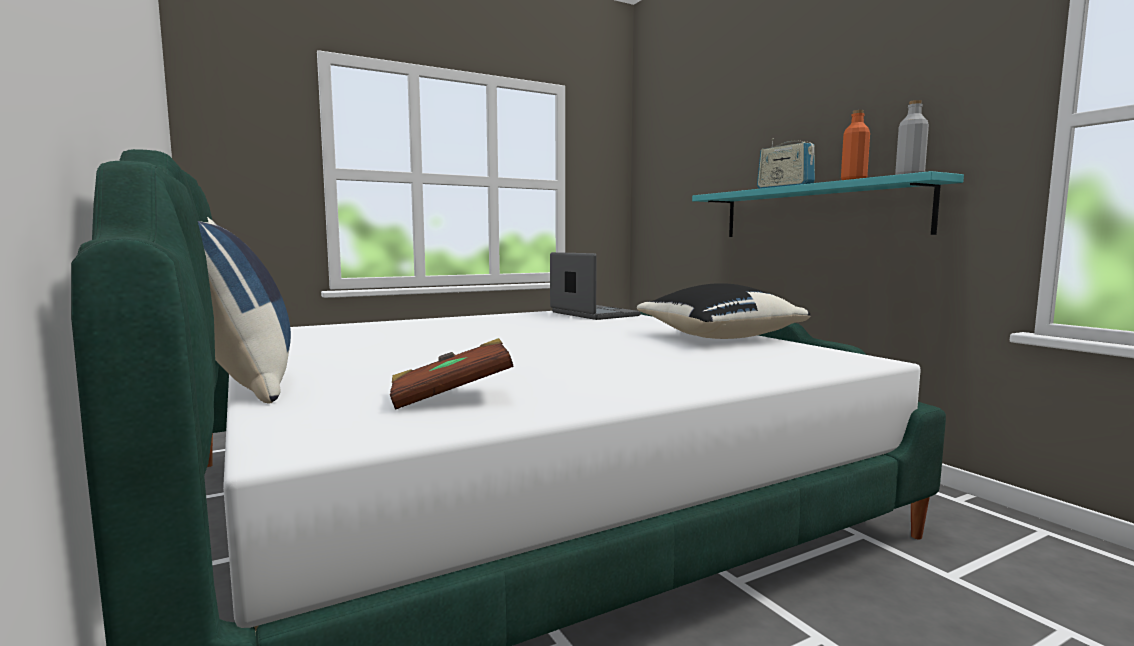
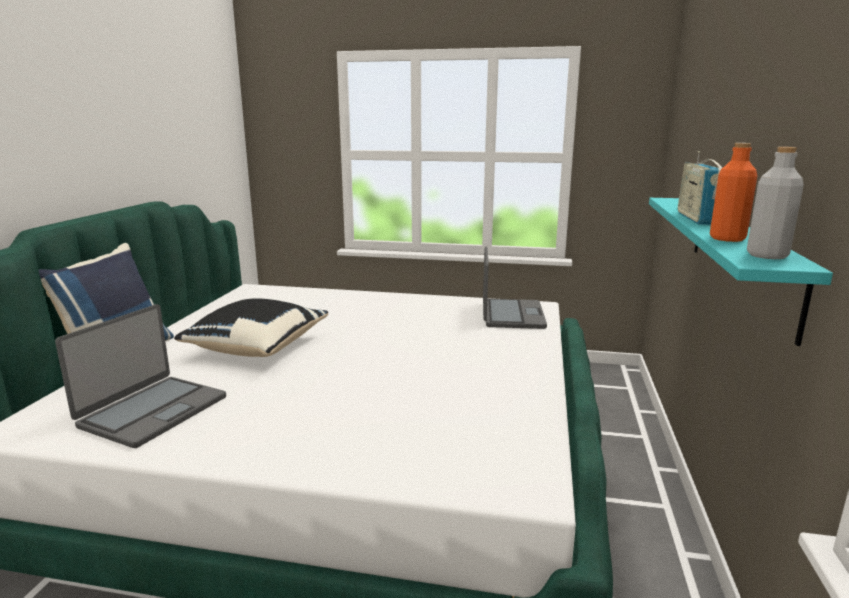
camera: 40 degrees right, 10 degrees up
brown book [390,338,514,410] -> laptop [55,304,226,448]
black pillow [637,283,811,339] -> black pillow moved to [174,298,328,357]

